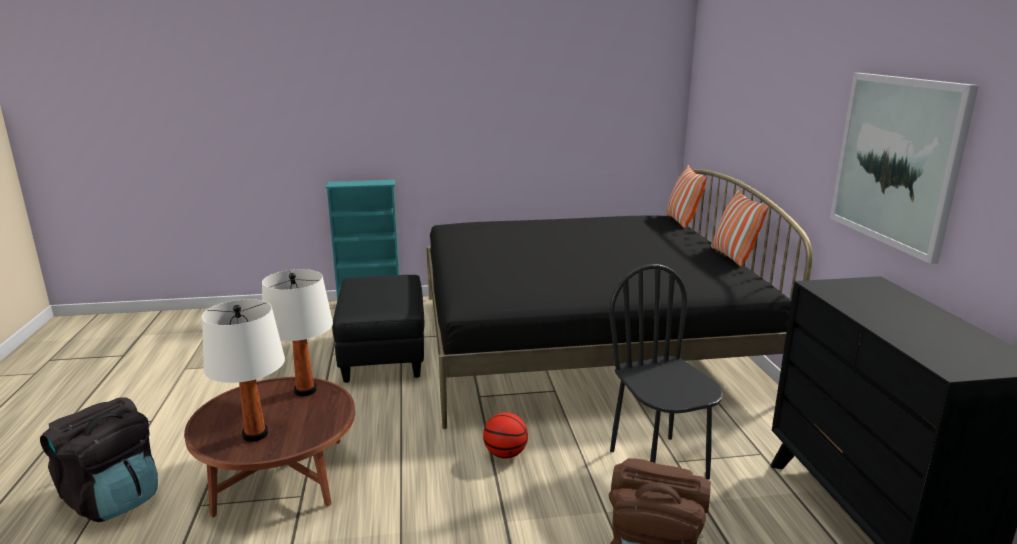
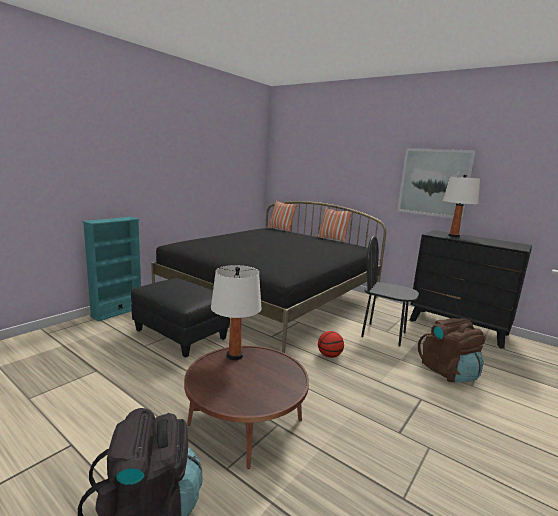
camera: 45 degrees left, 5 degrees down
white table lamp [202,299,285,442] -> white table lamp moved to [443,174,480,237]

